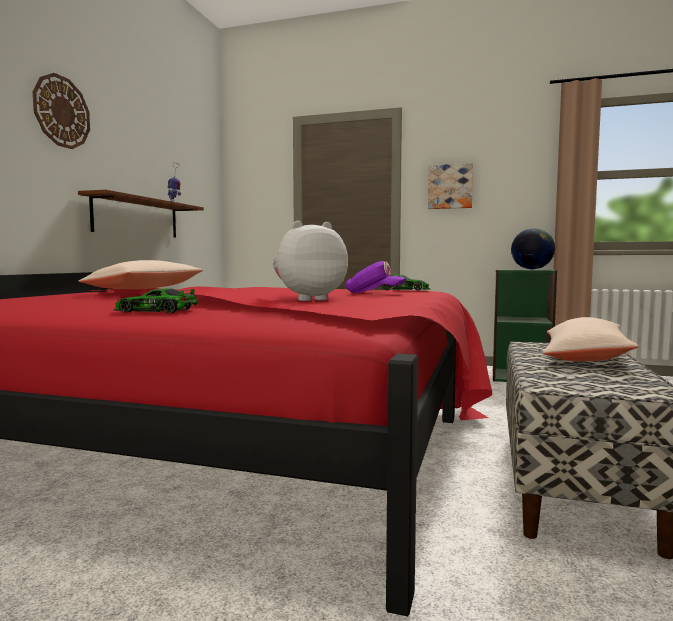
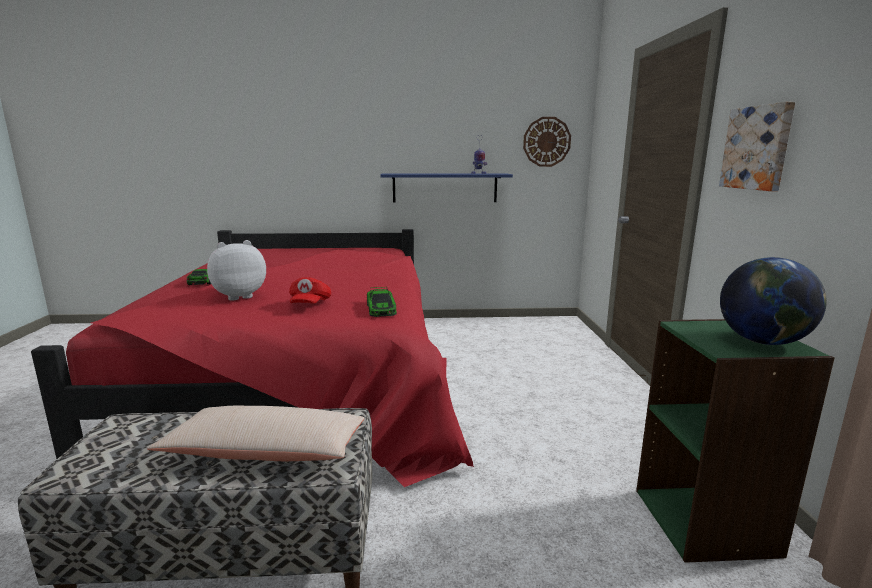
camera: 70 degrees right, 10 degrees up
wall clock [33,73,90,149] -> wall clock moved to [523,117,571,167]
brown shelf [78,190,204,238] -> blue shelf [380,174,513,202]
beige pillow [78,260,203,289] -> none
plush toy [273,221,348,301] -> plush toy turned 75 degrees counterclockwise [207,240,266,301]
purple cap [346,261,407,294] -> red cap [289,277,331,304]

